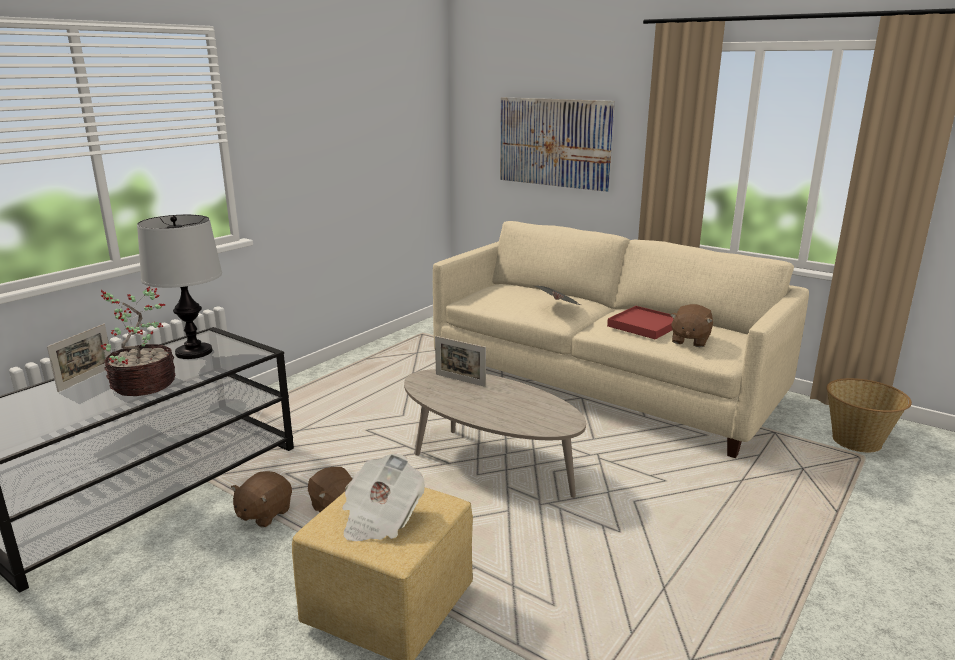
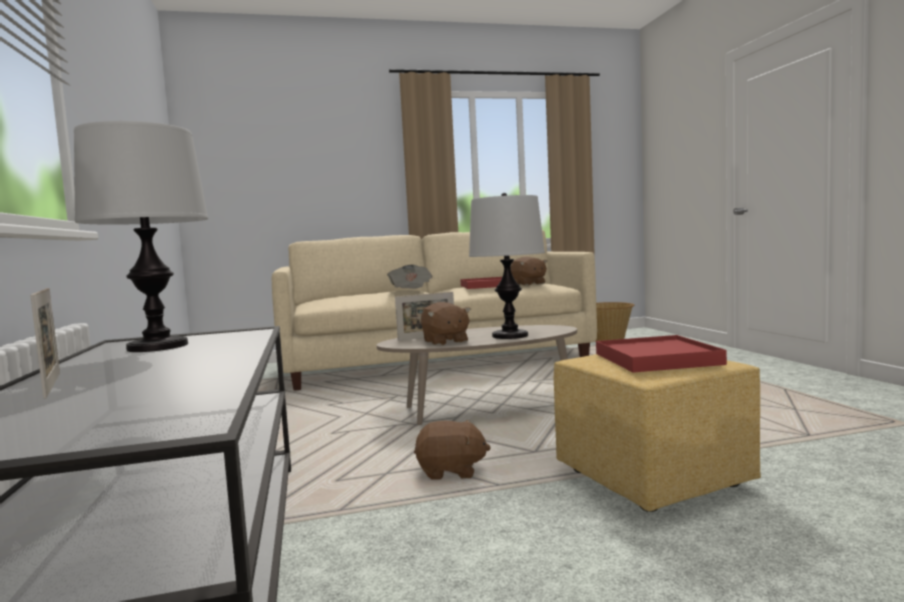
camera: 50 degrees left, 15 degrees down
potted plant [100,286,175,396] -> none
brown plush toy [231,471,292,528] -> brown plush toy moved to [421,302,471,346]
newspaper [342,454,425,541] -> red tray [596,335,727,373]
picture [500,97,615,192] -> none
none -> table lamp [469,193,545,339]

